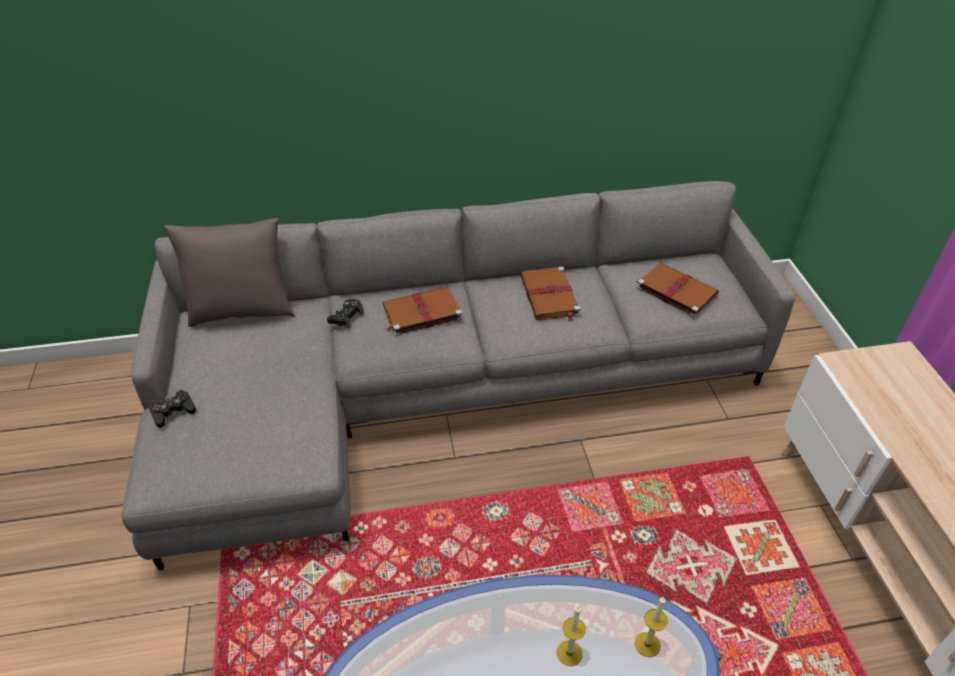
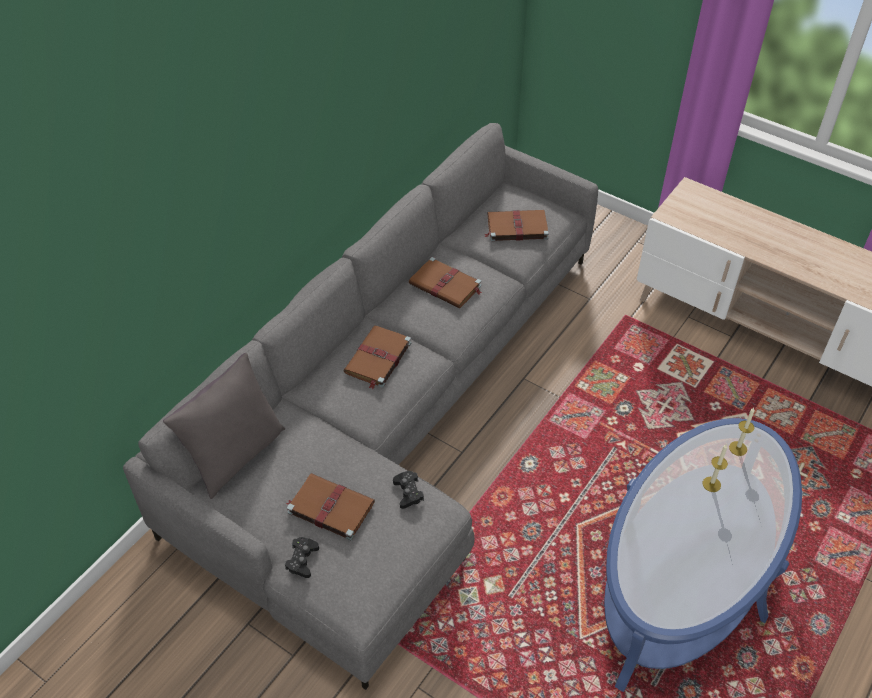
camera: 45 degrees left, 5 degrees up
black game controller [327,299,364,329] -> black game controller moved to [393,471,424,509]
none -> brown book [286,473,375,541]

